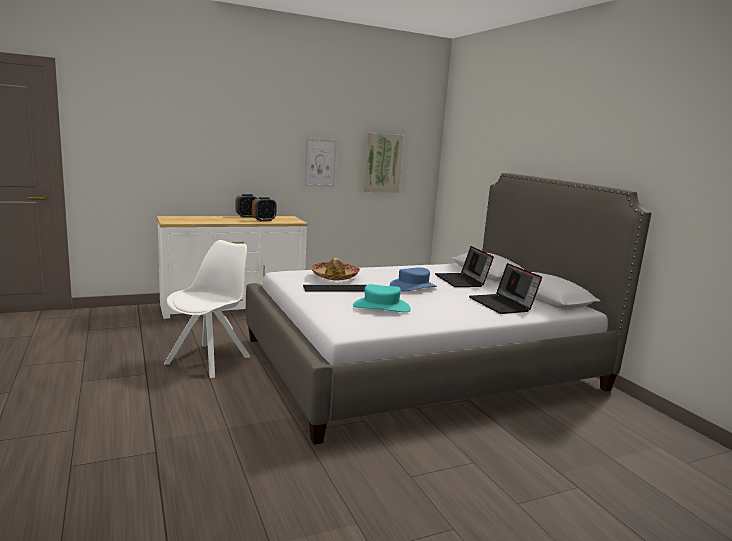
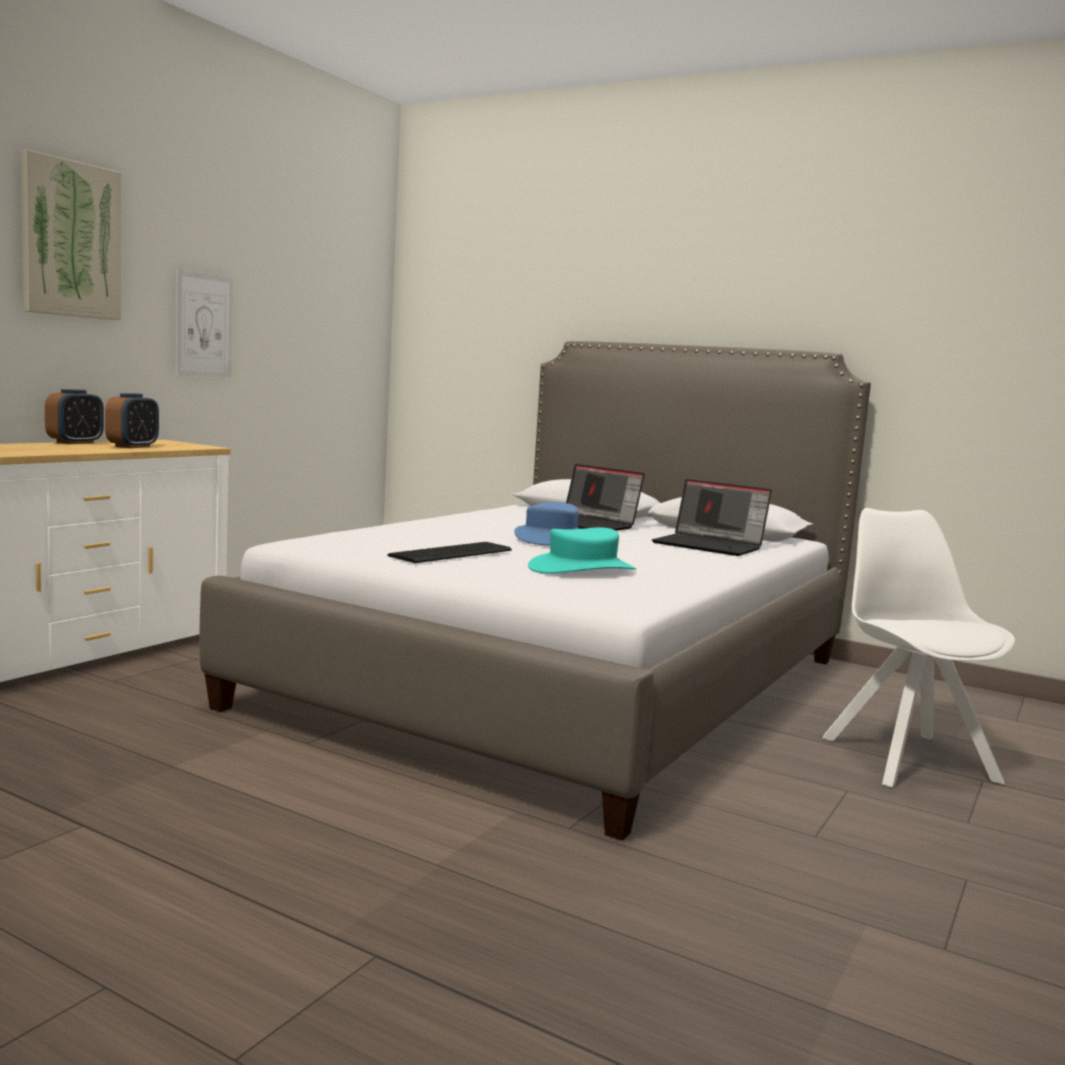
camera: 35 degrees left, 5 degrees down
white chair [164,240,250,378] -> white chair moved to [822,508,1015,787]
hat [311,258,360,280] -> none
picture [363,133,404,193] -> picture moved to [21,149,121,320]

